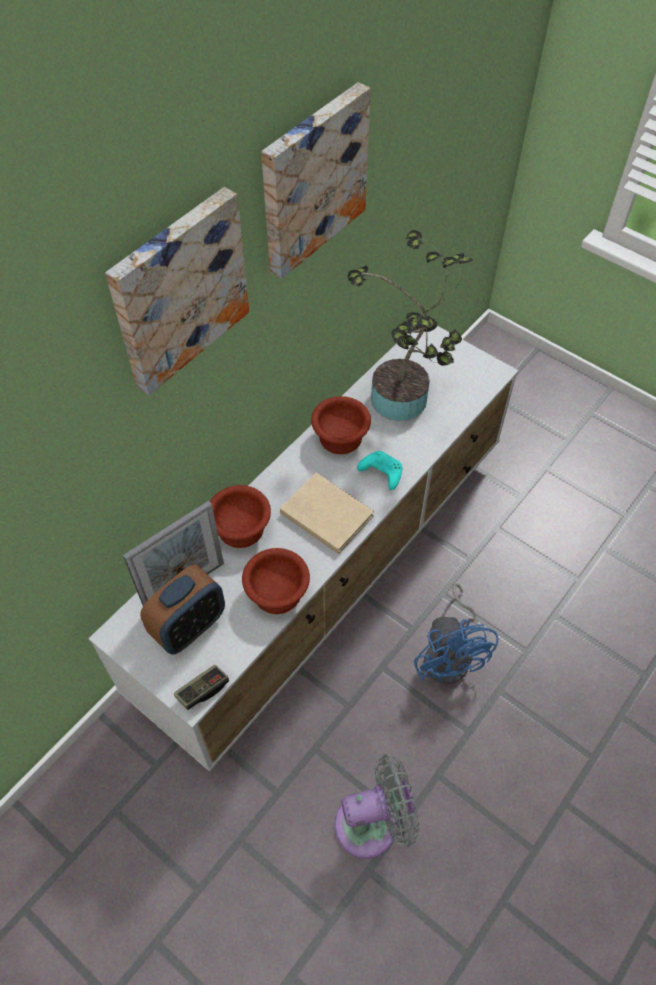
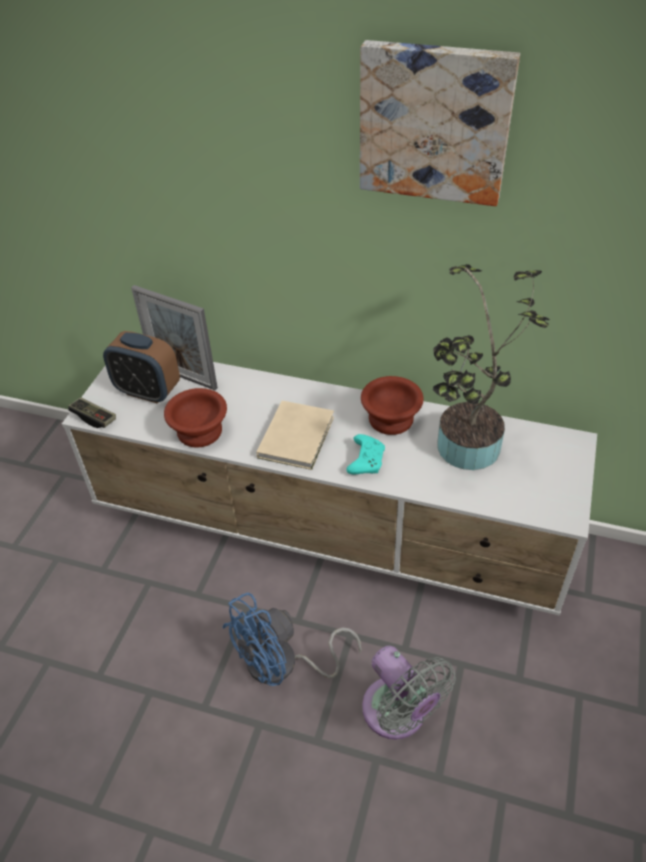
camera: 70 degrees right, 10 degrees down
picture [105,187,249,395] -> none
brown bowl [210,485,271,548] -> none
grey fan [334,754,420,859] -> grey fan moved to [362,645,456,740]

